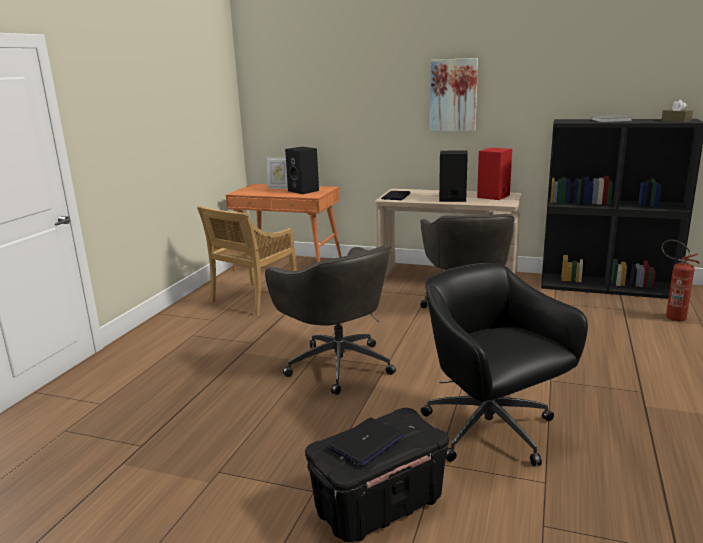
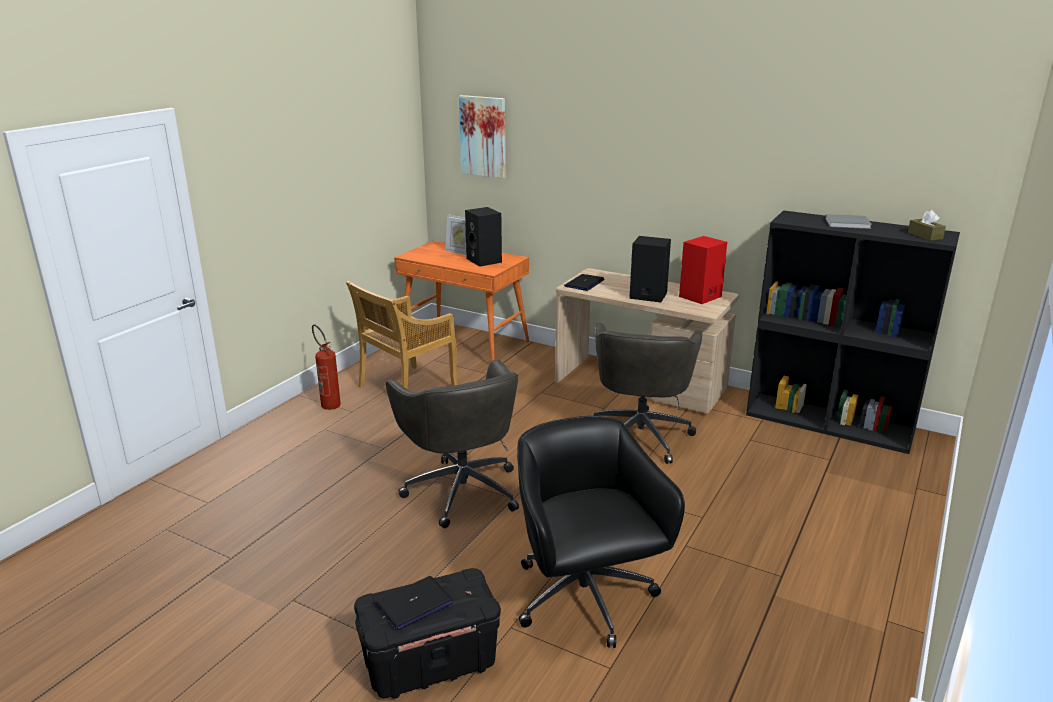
camera: 10 degrees right, 5 degrees up
picture [430,58,478,131] -> picture moved to [459,95,506,179]
fire extinguisher [661,240,700,321] -> fire extinguisher moved to [312,325,341,410]

